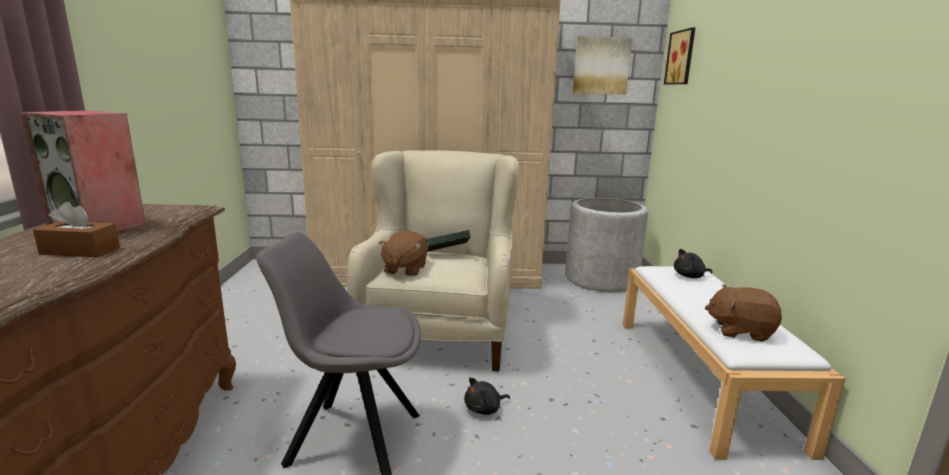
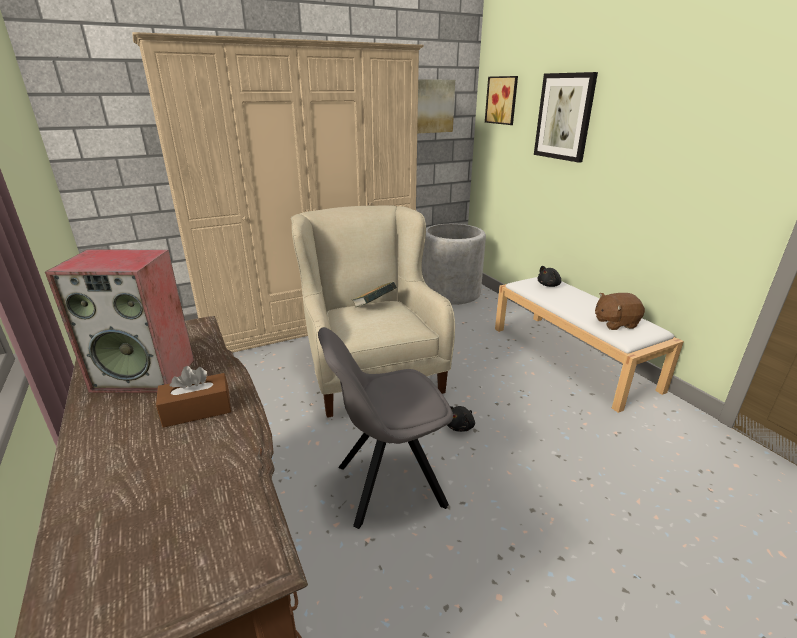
camera: 25 degrees left, 10 degrees up
brown plush toy [379,231,428,276] -> none
none -> picture [534,72,598,163]

